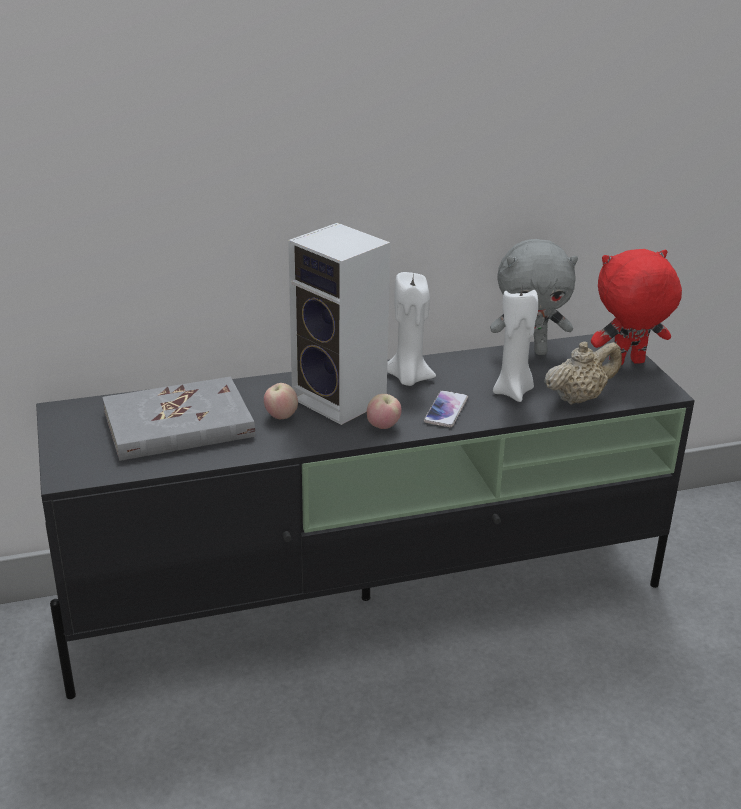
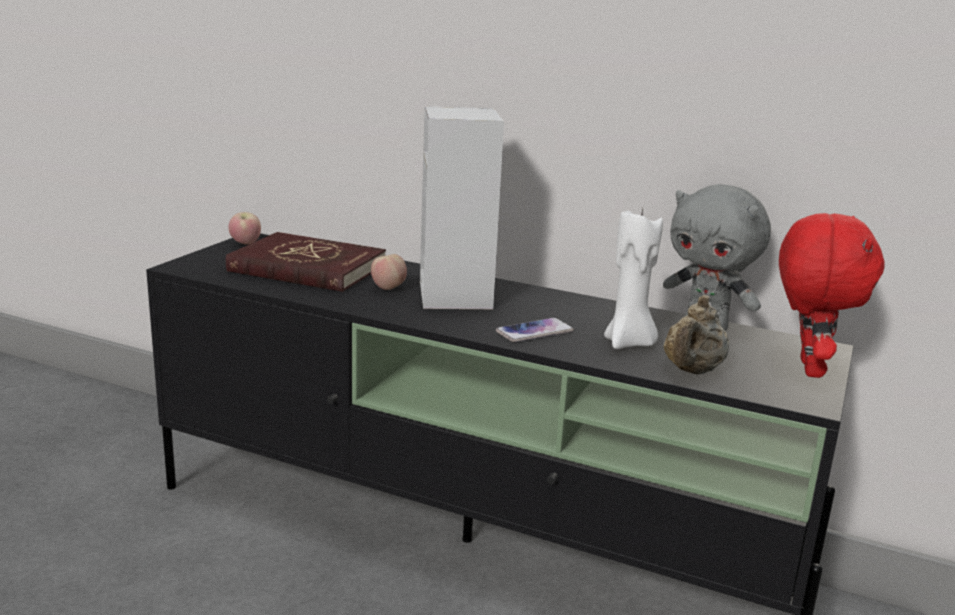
camera: 40 degrees right, 10 degrees down
grey book [102,377,255,461] -> red book [226,232,386,292]
apple [367,394,402,429] -> apple moved to [228,212,261,245]
white candle [387,272,436,386] -> none
beige teapot [544,341,622,405] -> beige teapot turned 105 degrees clockwise [663,295,729,375]
red plush toy [591,249,682,365] -> red plush toy turned 75 degrees clockwise [779,213,885,378]

